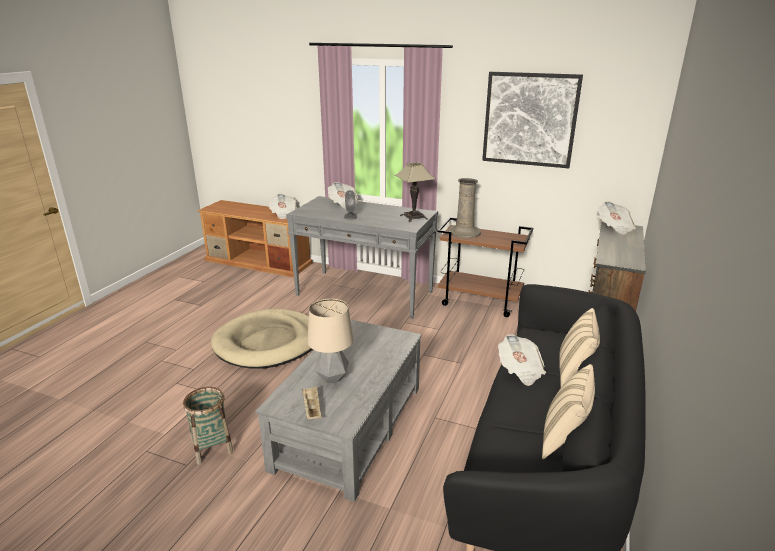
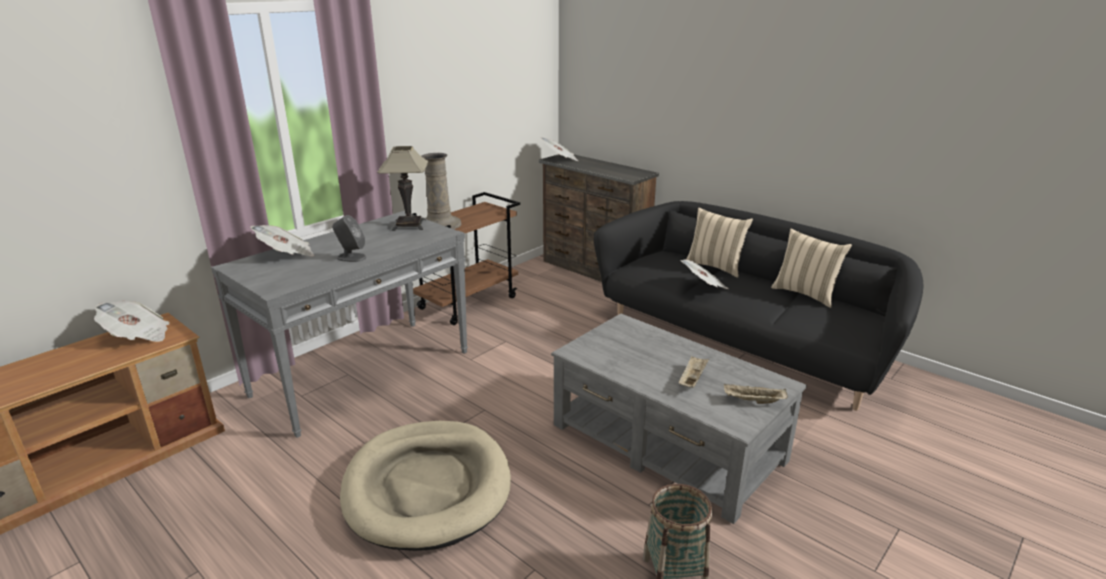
camera: 70 degrees left, 0 degrees up
table lamp [307,299,353,383] -> beige tray [679,356,709,388]
picture [482,72,583,168] -> none

